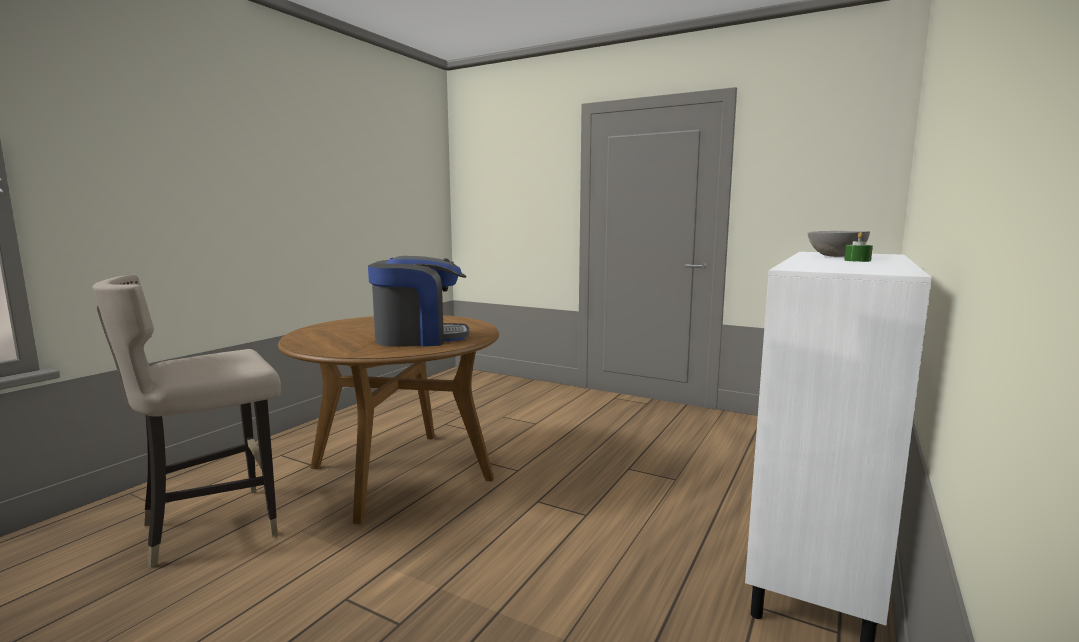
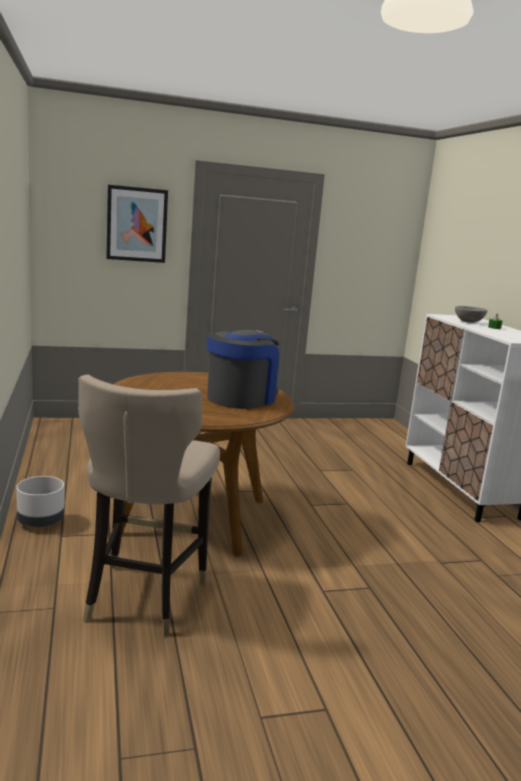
camera: 45 degrees left, 5 degrees up
none -> grey planter [16,476,64,527]
none -> picture [106,185,168,263]

